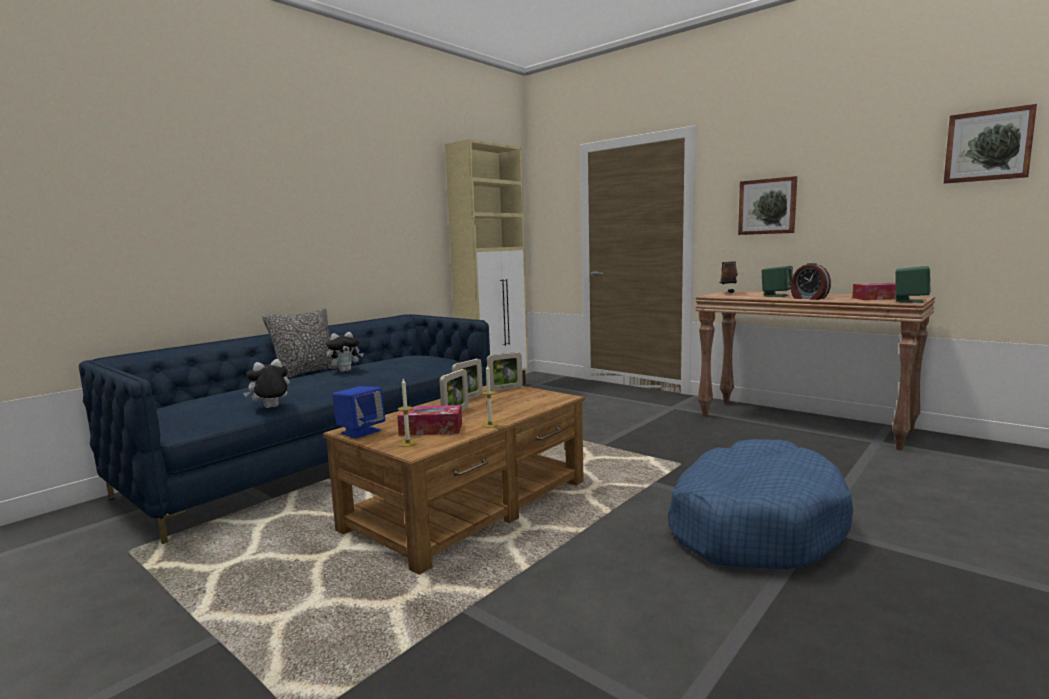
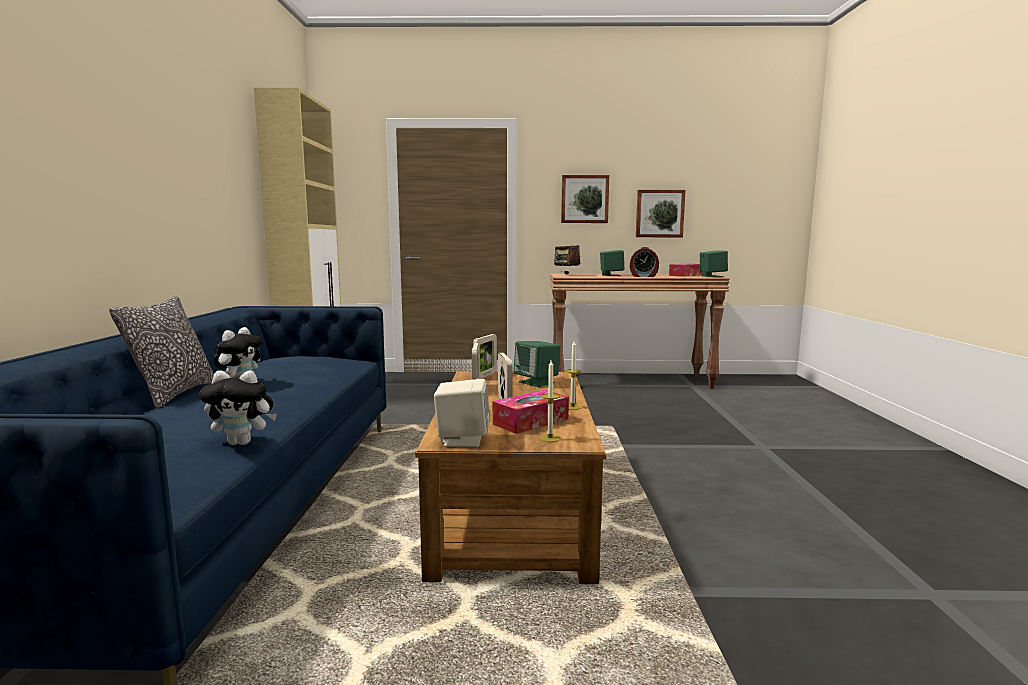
camera: 40 degrees left, 0 degrees up
plush toy [243,359,290,408] -> plush toy turned 105 degrees counterclockwise [199,370,277,445]
blue speaker [332,386,385,439] -> beige speaker [434,379,490,448]
blue dog bed [668,439,853,570] -> none
picture [944,104,1037,184] -> picture moved to [636,190,686,237]
none -> green speaker [514,341,561,387]

